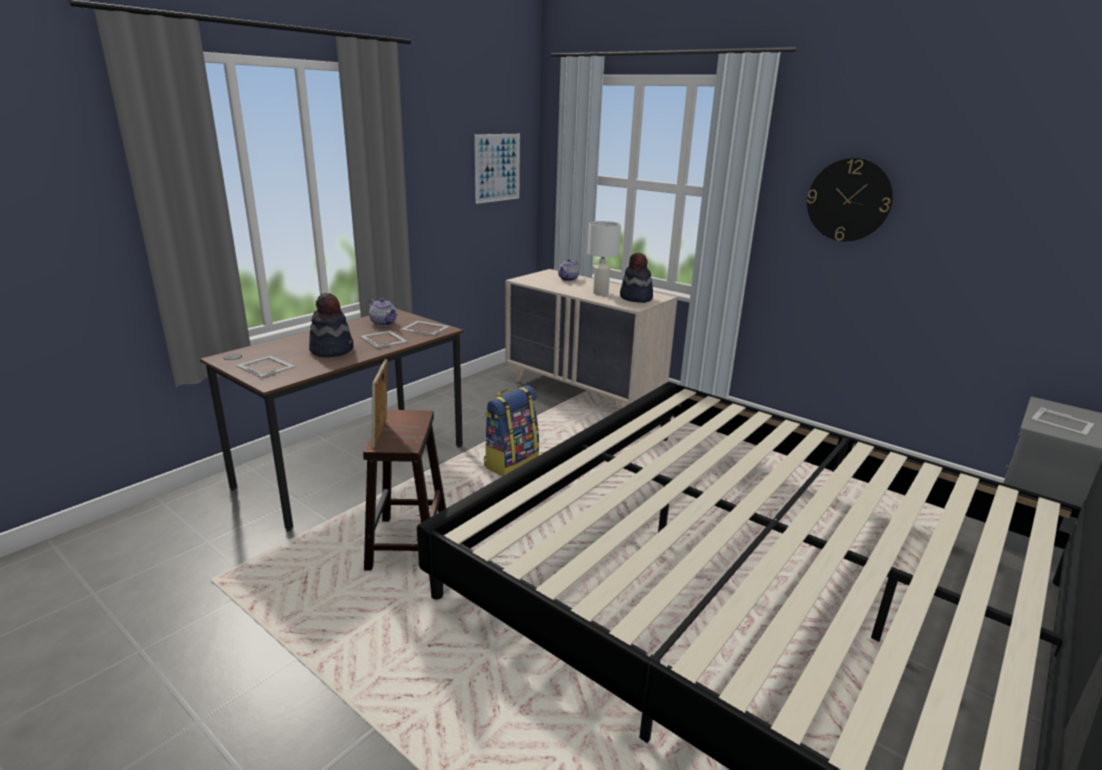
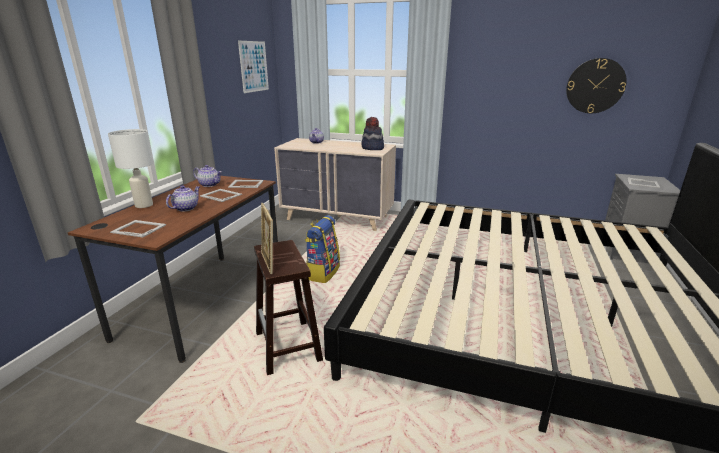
camera: 20 degrees left, 0 degrees up
hat [309,293,354,357] -> teapot [166,185,199,212]
white table lamp [588,221,621,295] -> white table lamp moved to [108,129,154,208]
wall clock [807,158,893,241] -> wall clock moved to [566,58,627,113]

